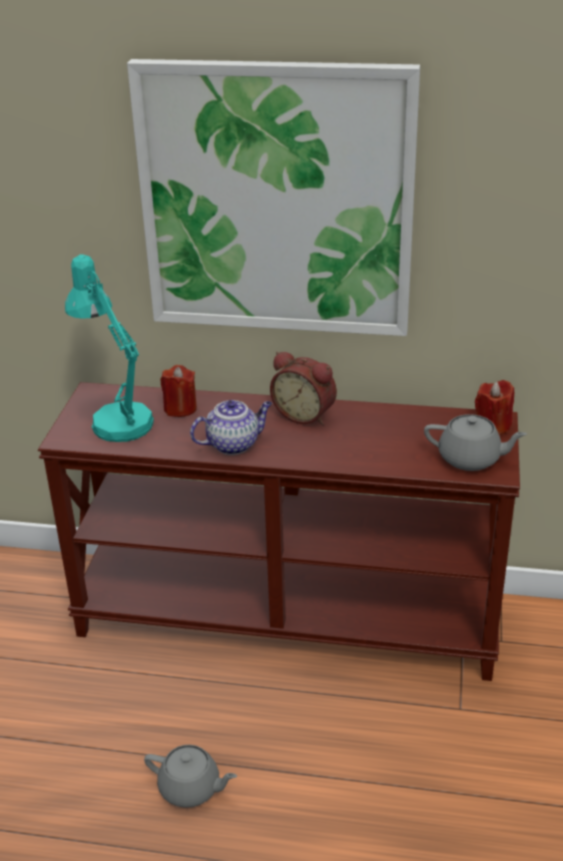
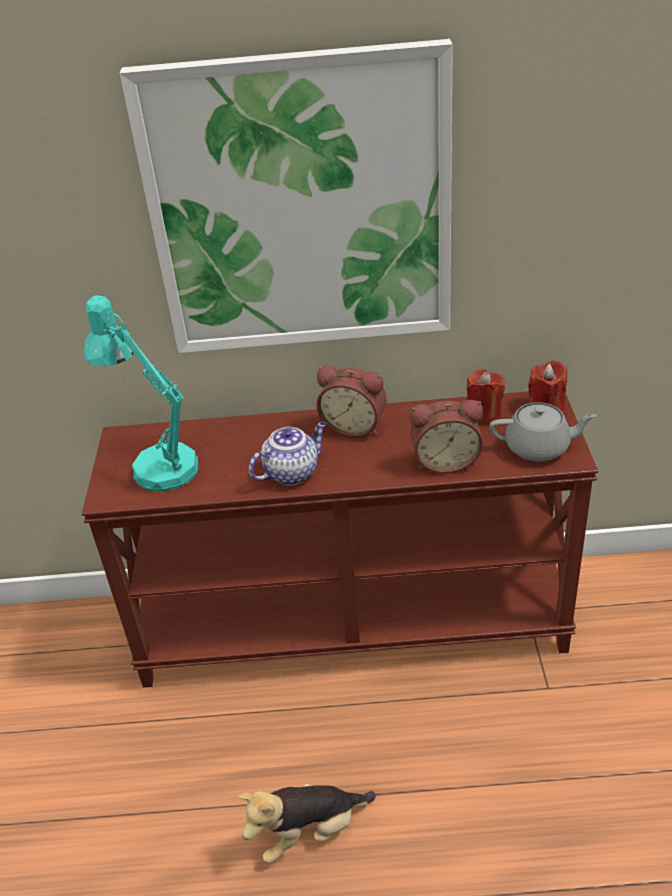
camera: 10 degrees left, 5 degrees up
grey teapot [144,745,237,808] -> plush toy [239,784,376,863]
red candle [160,365,197,417] -> red candle moved to [467,369,505,425]
none -> alarm clock [410,400,483,474]

